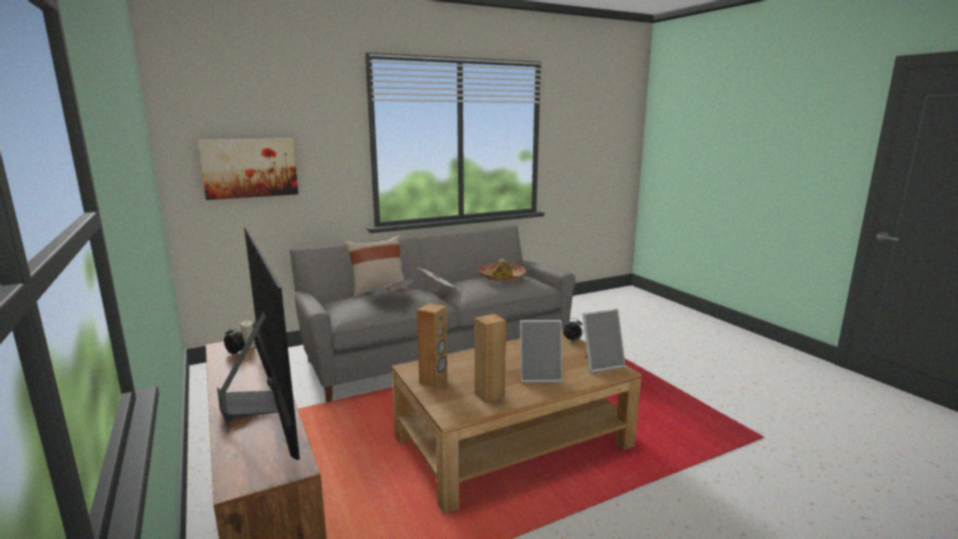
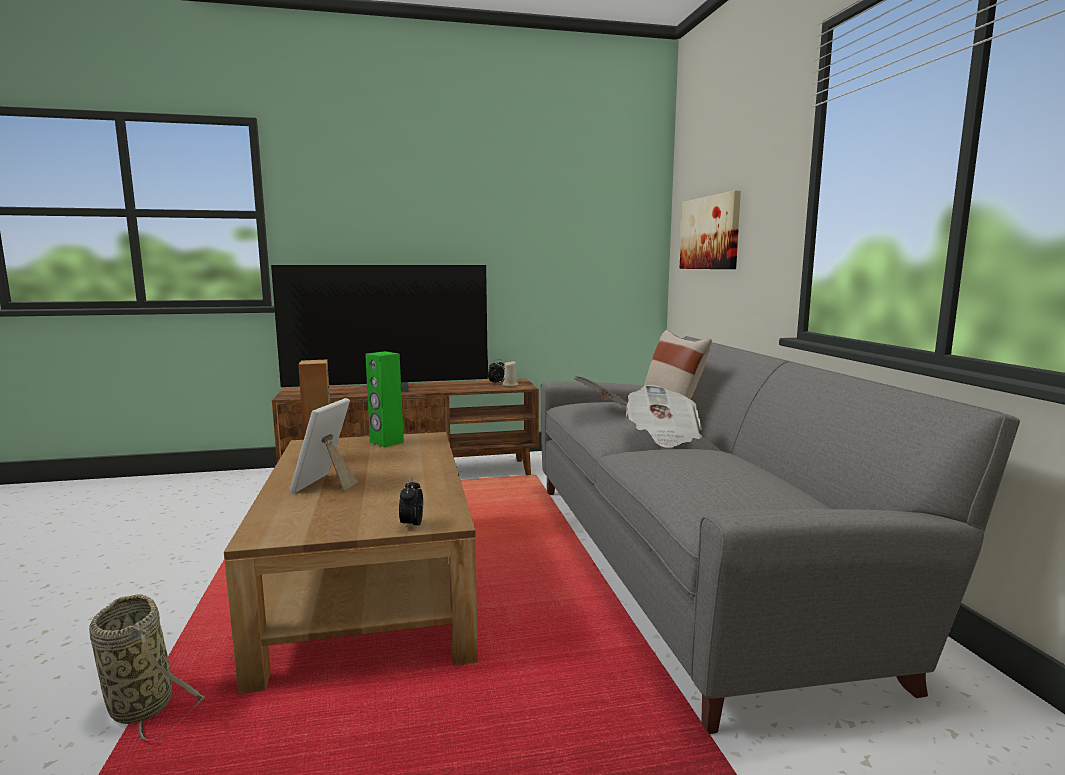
camera: 105 degrees right, 5 degrees down
brown speaker [417,303,448,388] -> green speaker [365,351,404,447]
hat [477,259,526,282] -> none
picture frame [582,309,626,373] -> none
none -> basket [89,594,206,740]

